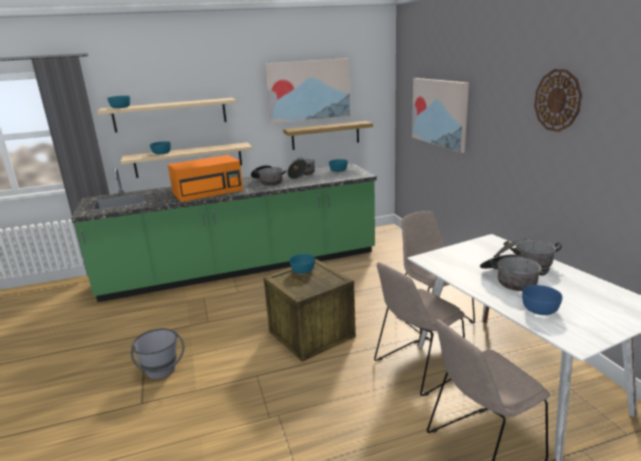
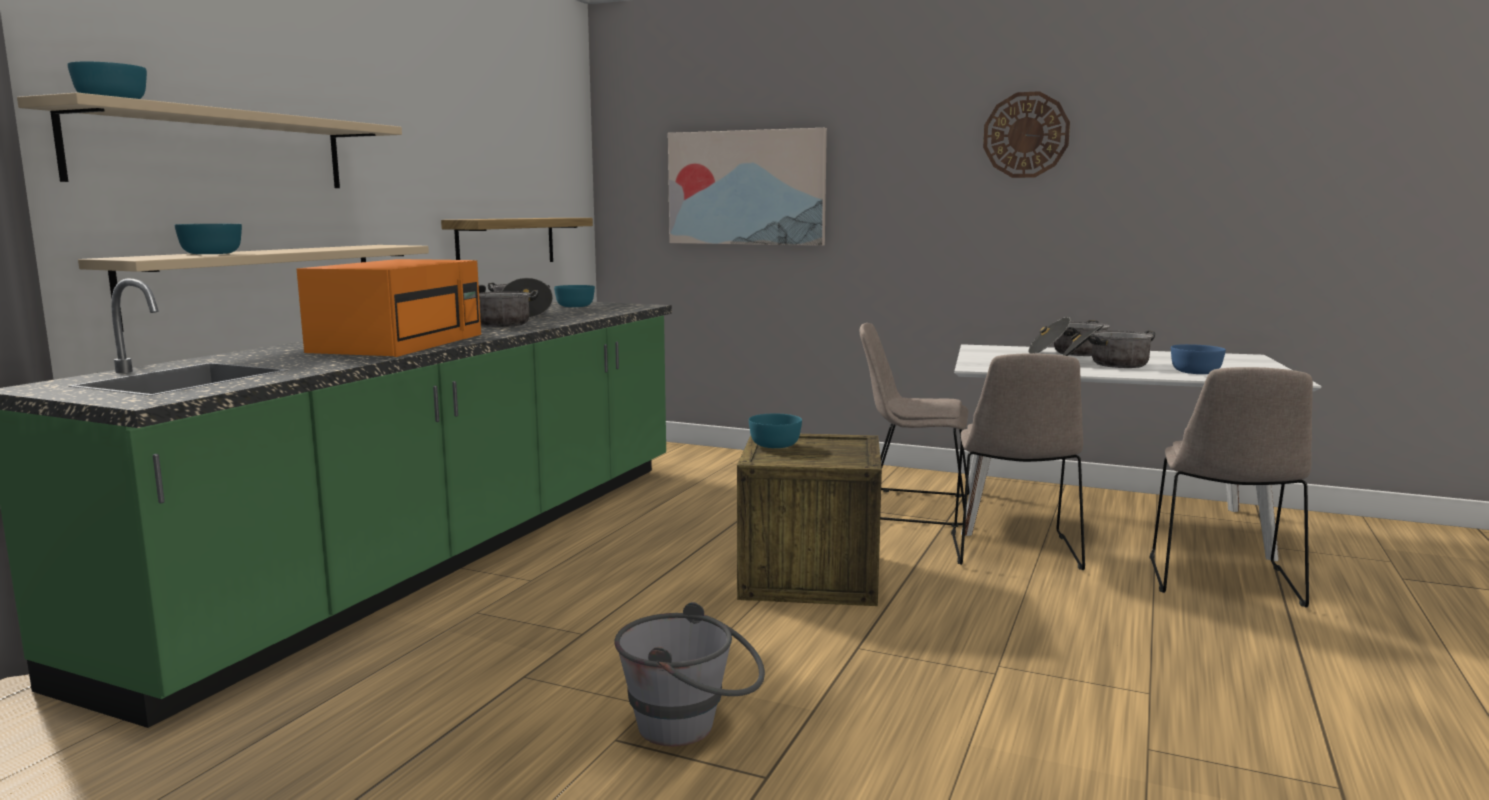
camera: 50 degrees left, 10 degrees down
picture [264,58,351,124] -> none

